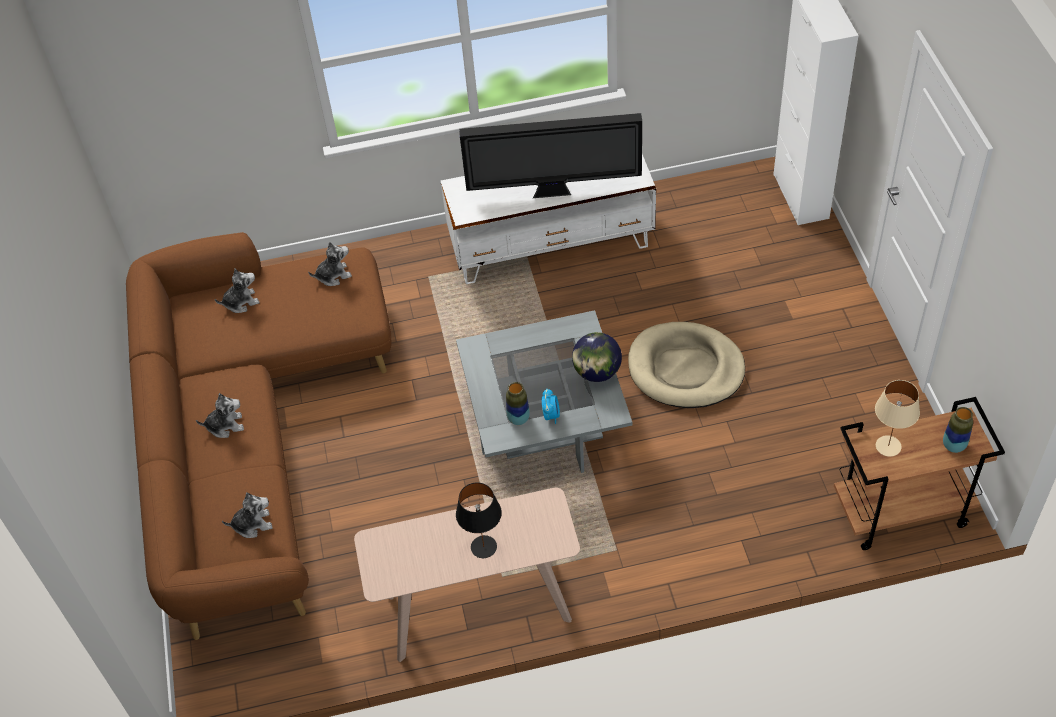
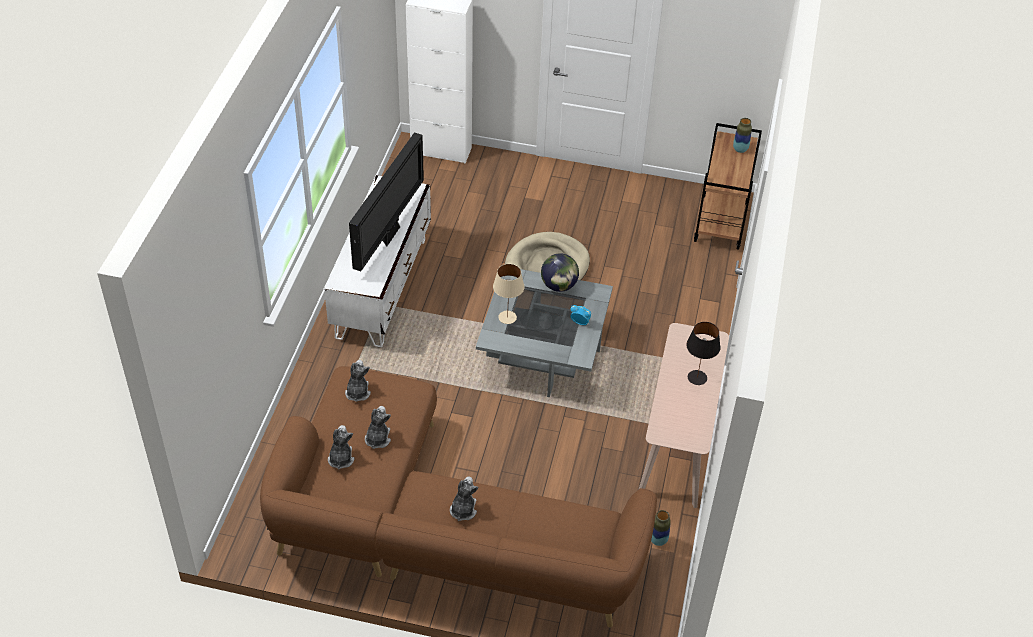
camera: 70 degrees left, 5 degrees down
plush toy [222,492,273,538] -> plush toy moved to [365,406,391,449]
vase [506,382,530,425] -> vase moved to [651,510,671,546]
beige table lamp [875,380,920,457] -> beige table lamp moved to [493,264,524,324]

